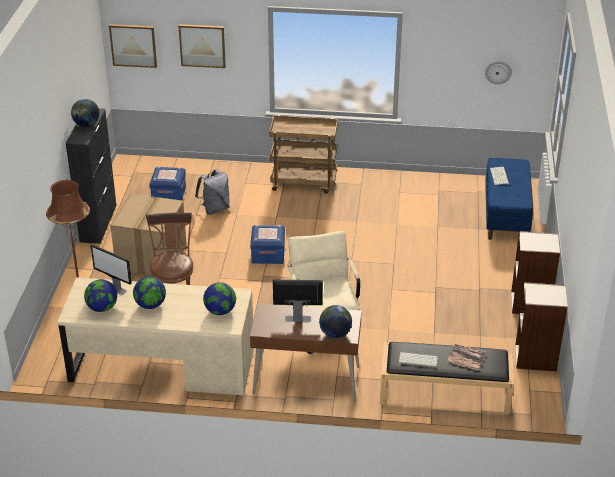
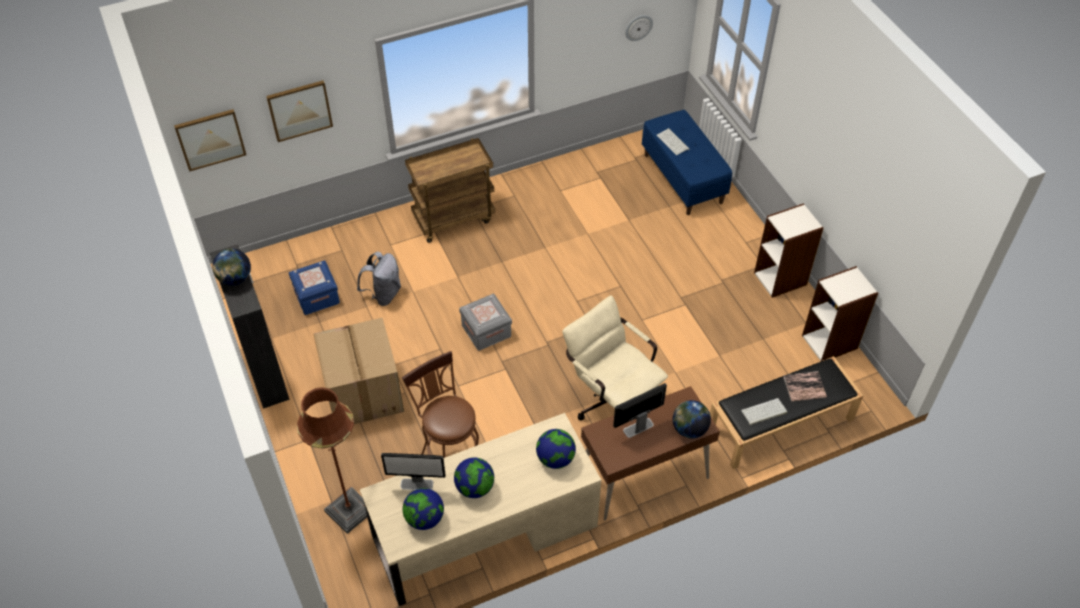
camera: 30 degrees left, 15 degrees up
blue storage box [250,225,285,264] -> grey storage box [459,294,512,351]

